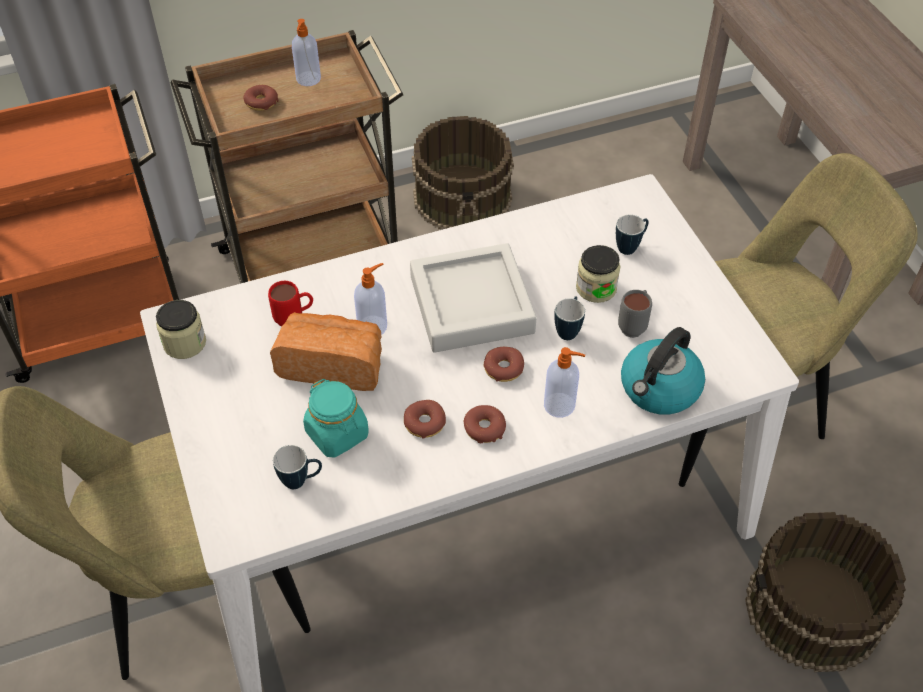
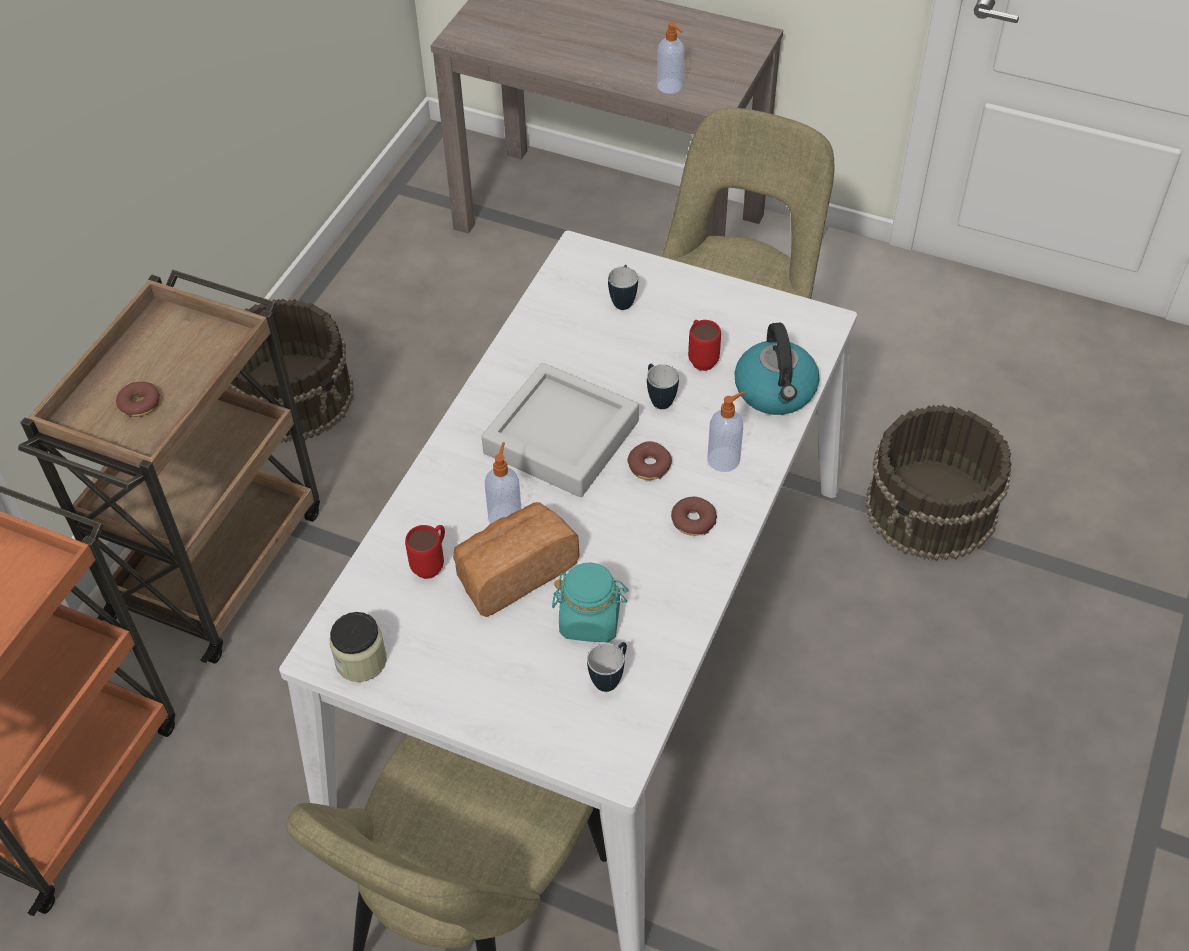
camera: 45 degrees left, 0 degrees up
soap dispenser [292,19,321,86] -> soap dispenser moved to [657,22,684,94]
donut [404,400,446,439] -> none
jar [576,245,620,303] -> none
grey mug [618,290,652,338] -> red mug [688,320,721,371]

